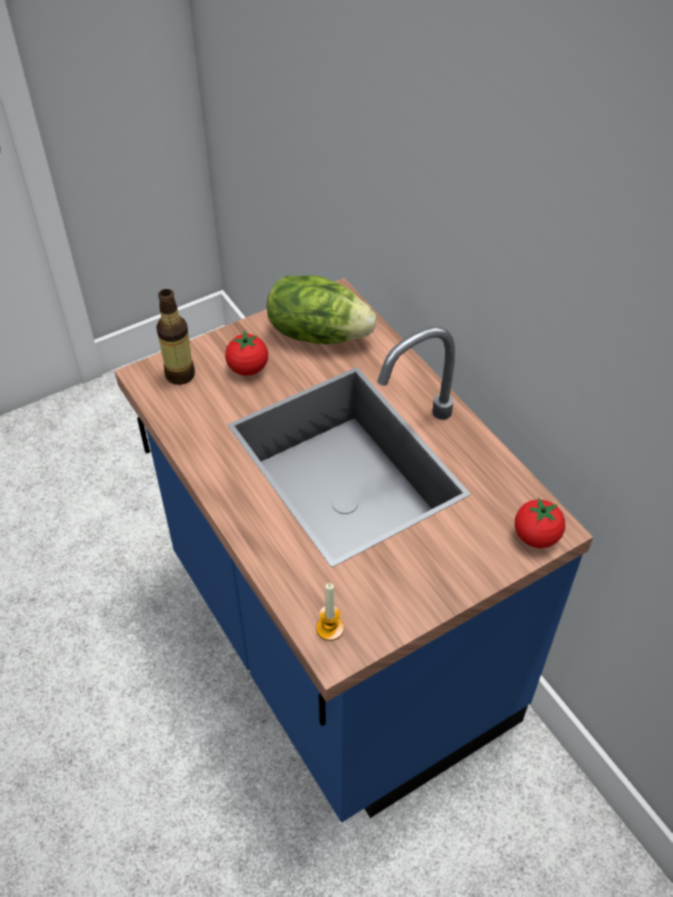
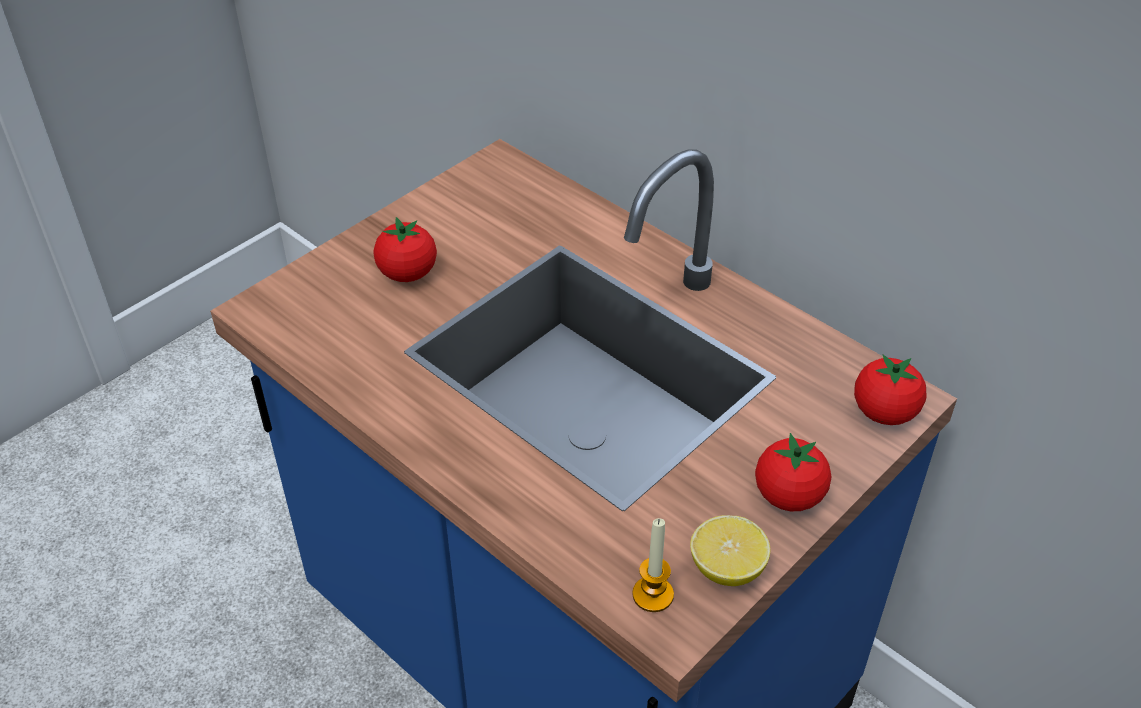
camera: 15 degrees left, 5 degrees down
bottle [156,289,195,385] -> none
lettuce [267,275,376,345] -> none
none -> lemon [690,515,770,586]
none -> tomato [755,433,831,511]

